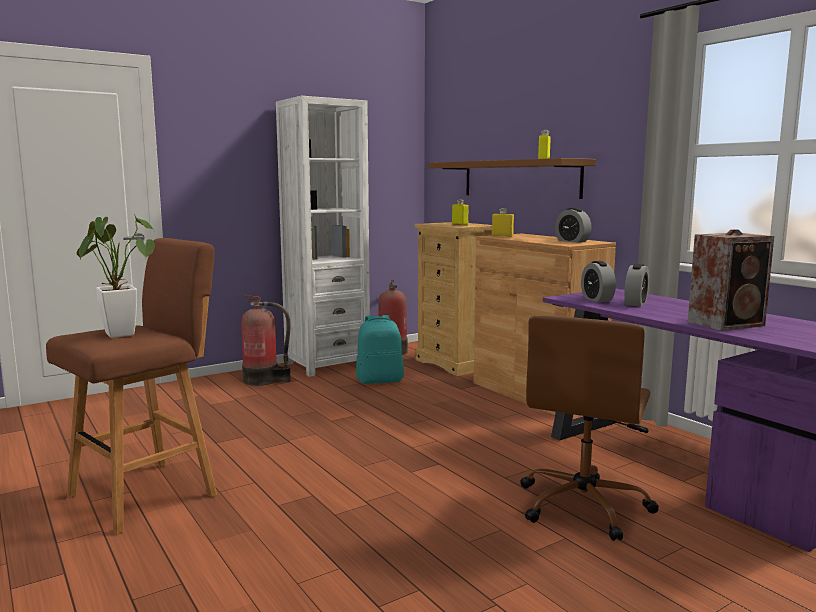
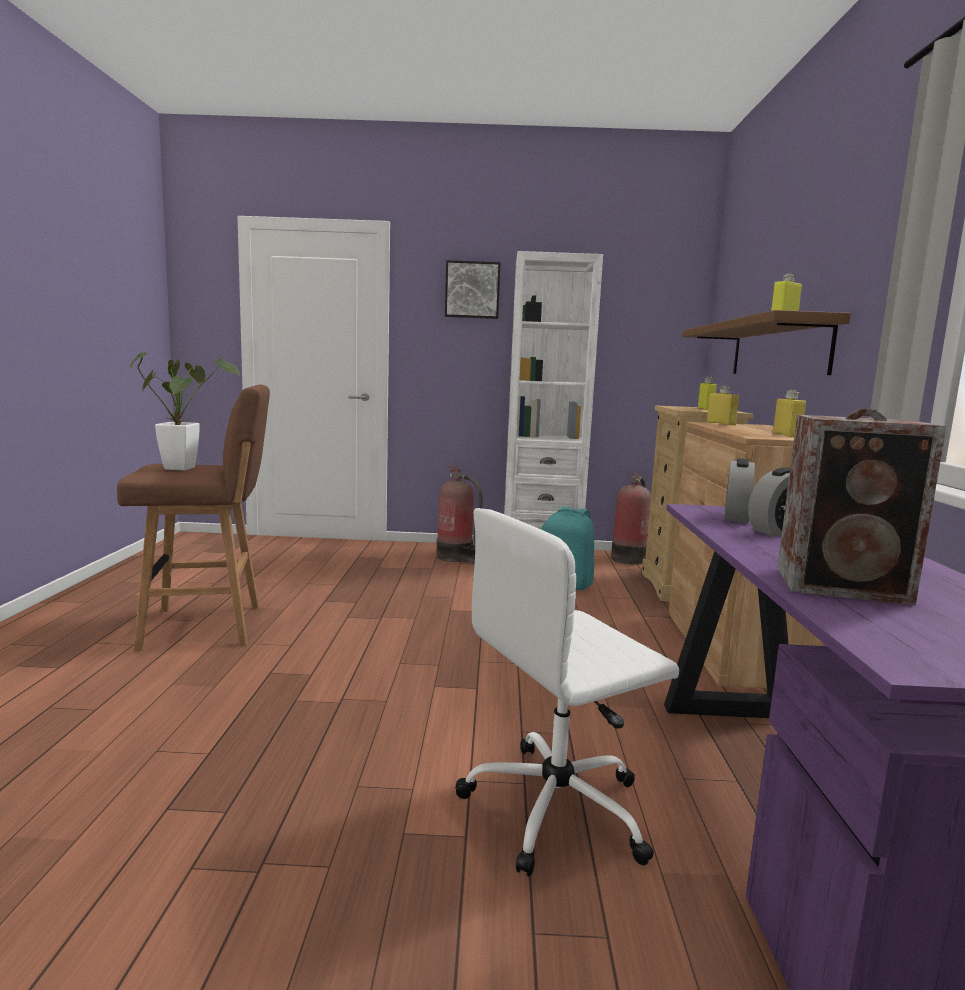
camera: 35 degrees right, 0 degrees up
brown office chair [520,315,659,541] -> white office chair [455,508,679,876]
alarm clock [555,208,591,243] -> yellow bottle [773,390,806,437]
none -> picture [445,260,501,319]

